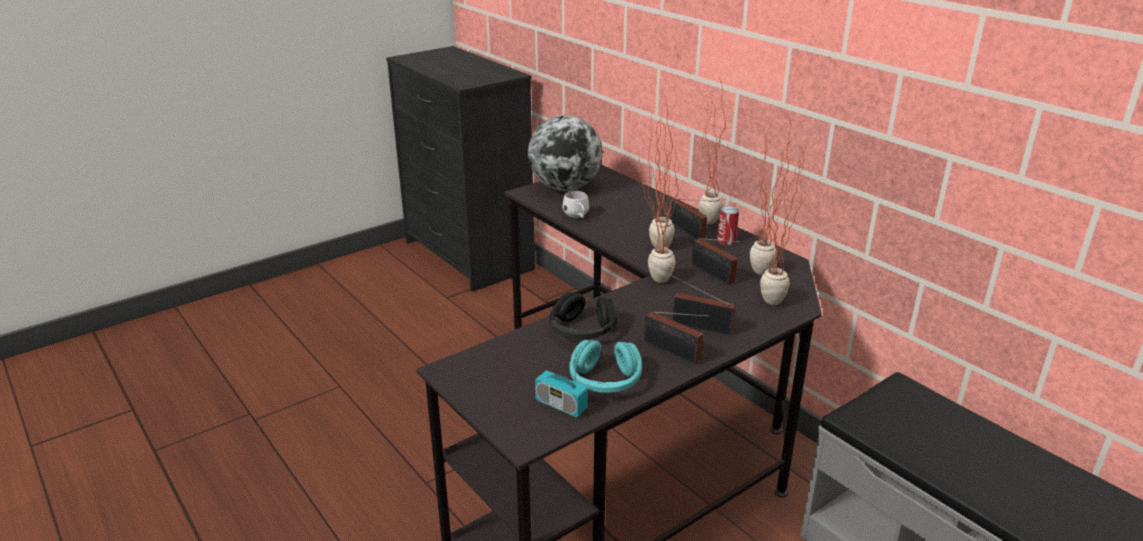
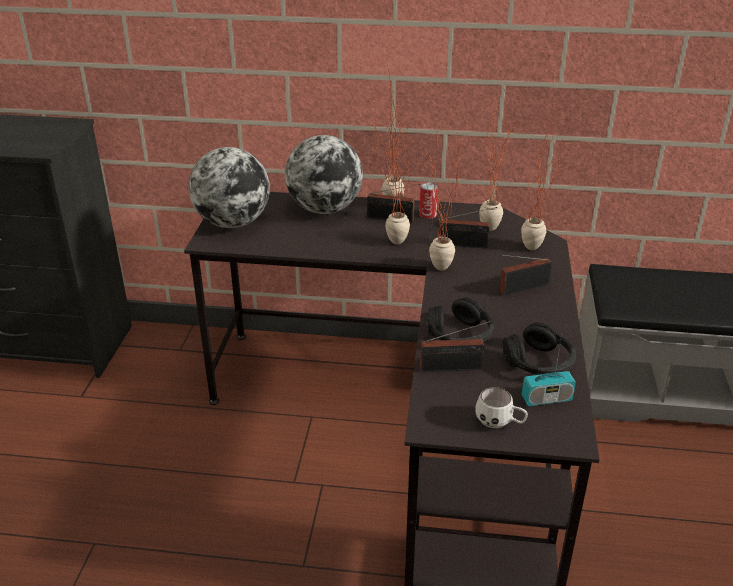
camera: 45 degrees left, 5 degrees up
white mug [562,191,589,218] -> white mug moved to [475,387,528,428]
turquoise headphones [569,340,642,393] -> black headphones [503,322,576,375]
radio [644,312,710,365] -> radio moved to [420,321,492,372]
none -> globe [285,135,363,214]

